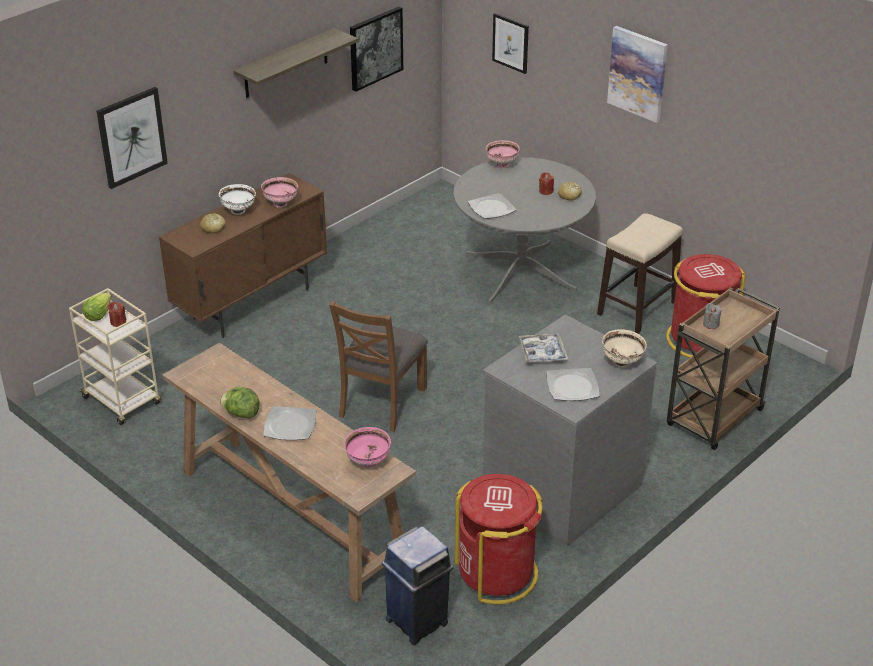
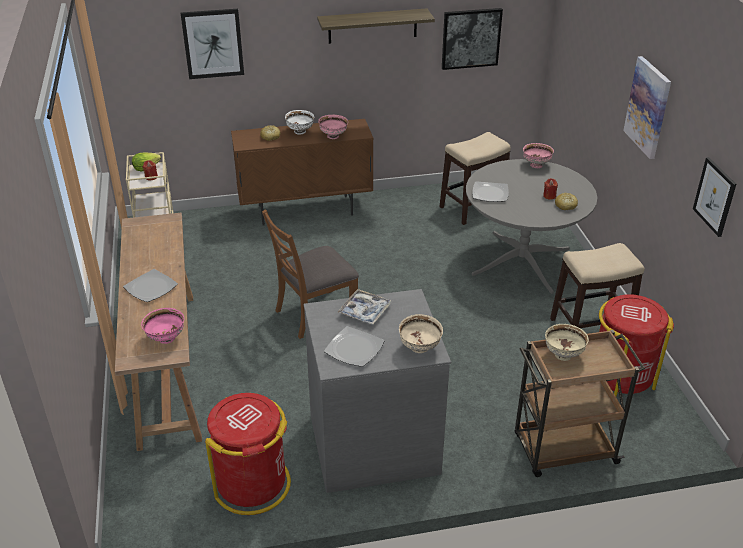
camera: 35 degrees right, 0 degrees up
lettuce [220,387,260,418] -> none
blue trash can [381,526,453,645] -> none
picture [492,13,529,74] -> picture moved to [693,157,736,237]
grey candle [703,303,721,329] -> beige bowl [545,324,589,361]
none -> stool [439,132,511,225]

